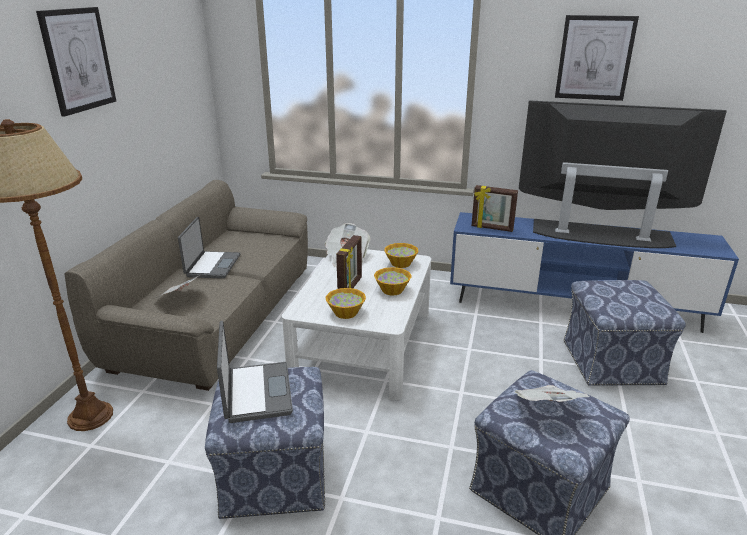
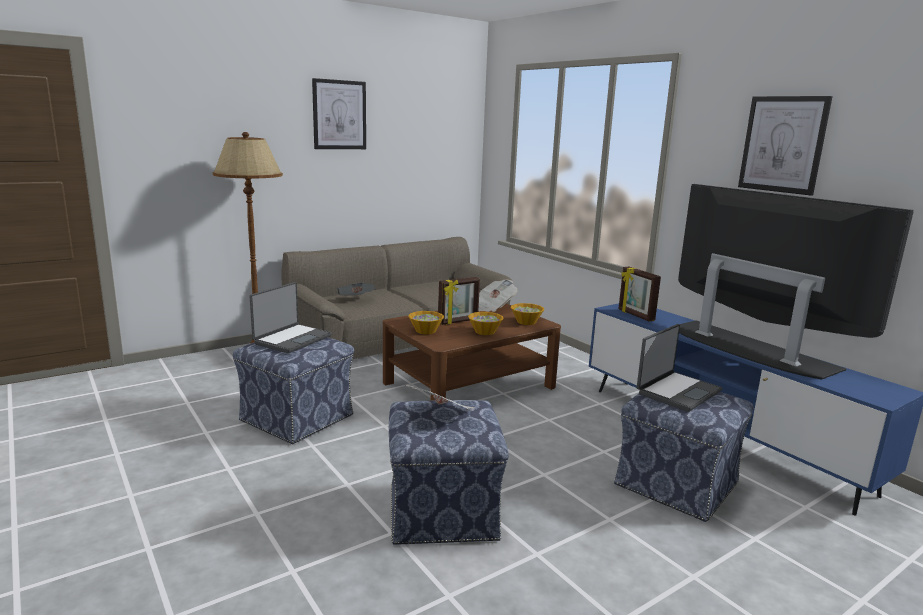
camera: 40 degrees right, 10 degrees down
laptop [178,217,240,279] -> laptop moved to [637,324,722,412]
white coffee table [282,249,431,400] -> brown coffee table [383,304,561,401]

